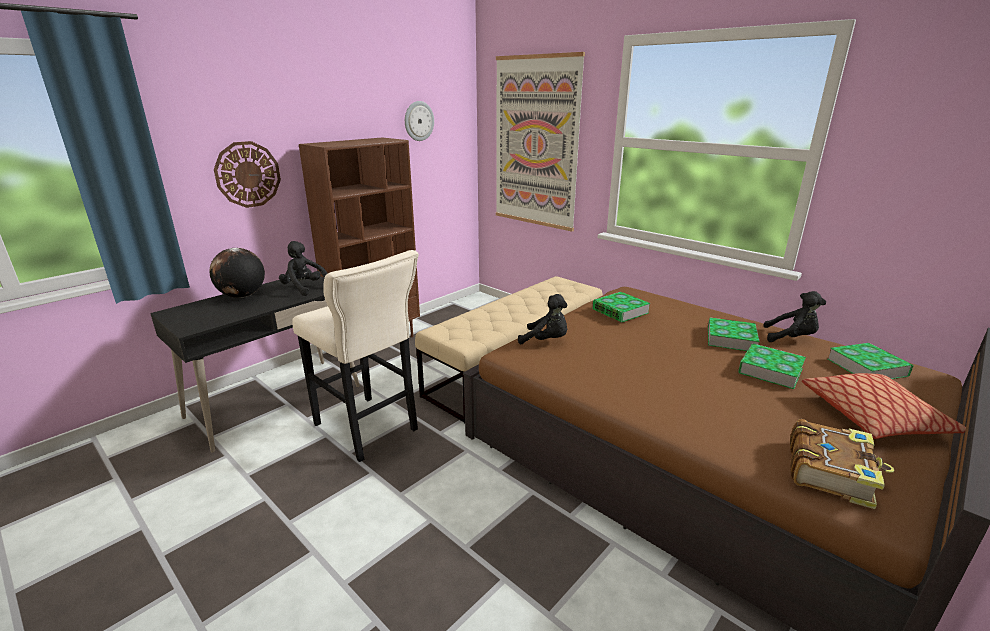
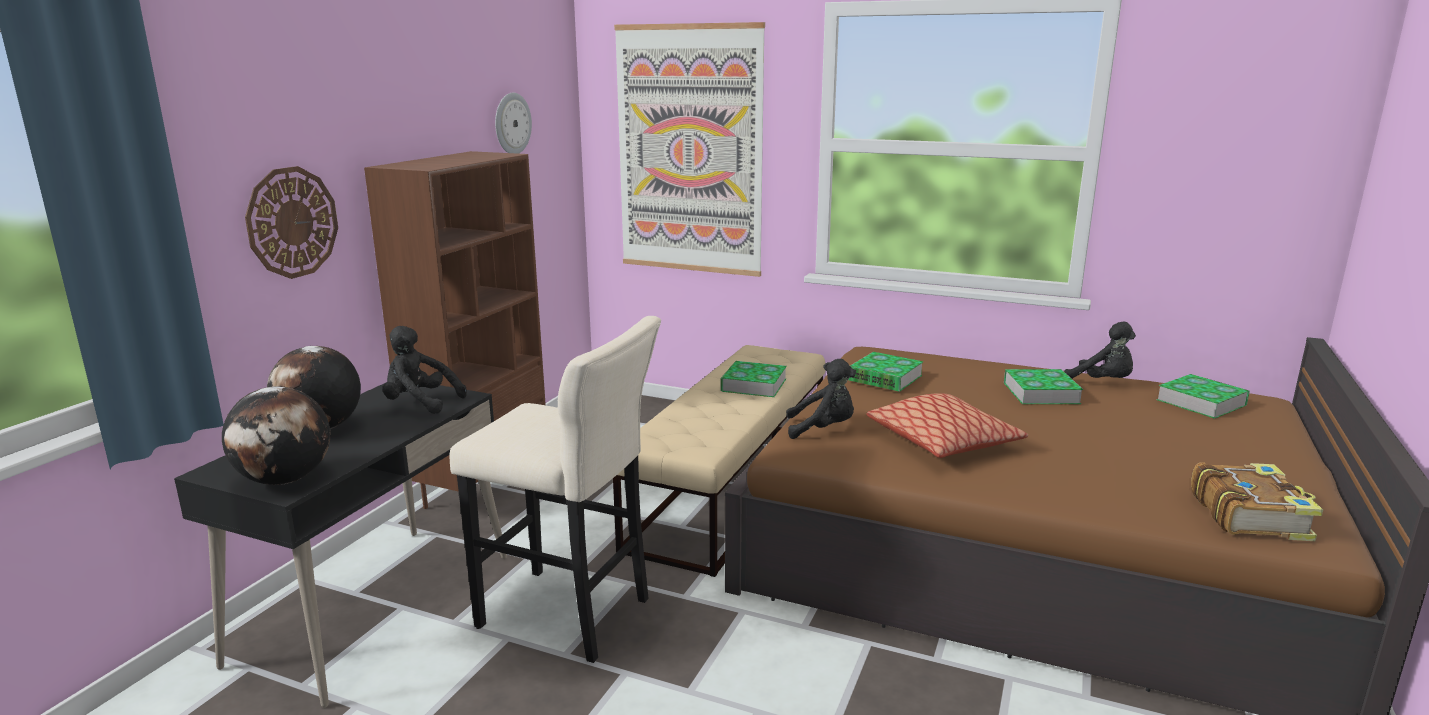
camera: 20 degrees left, 5 degrees down
book [738,344,806,389] -> book moved to [720,361,787,397]
black plush toy [763,291,826,342] -> black plush toy turned 45 degrees clockwise [1064,322,1136,379]
pillow [802,373,966,439] -> pillow moved to [866,393,1028,458]
none -> globe [222,386,331,485]

